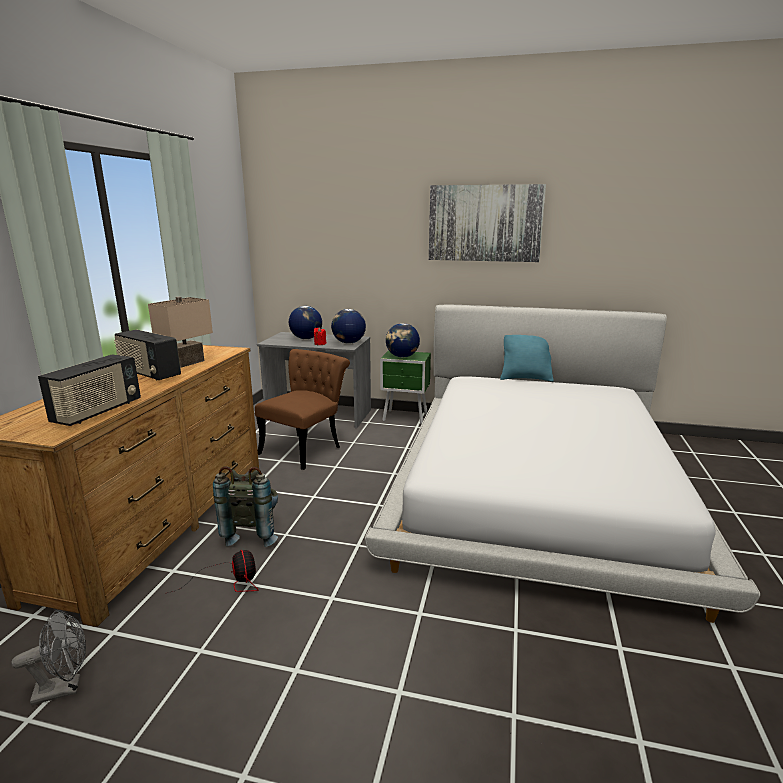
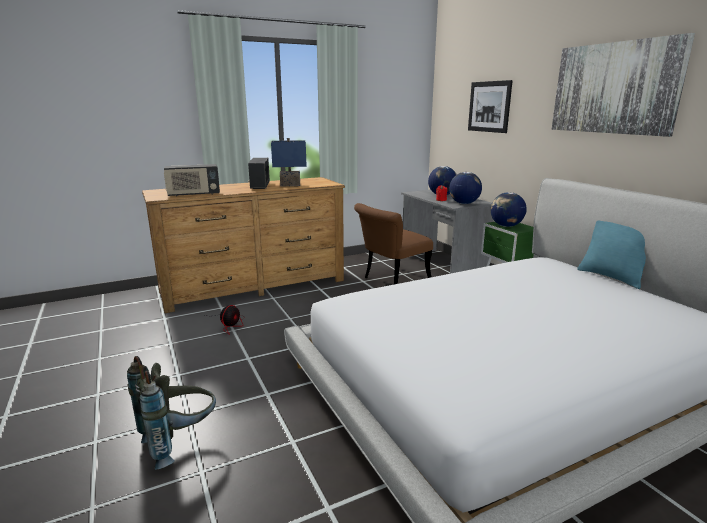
camera: 50 degrees right, 0 degrees up
grey fan [11,610,86,705] -> none
beige table lamp [148,297,213,368] -> blue table lamp [271,138,307,187]
grey backpack [213,466,278,547] -> grey backpack moved to [127,356,216,470]
brown chair [255,349,350,470] -> brown chair turned 150 degrees clockwise [354,203,433,284]
none -> picture [468,80,513,133]

